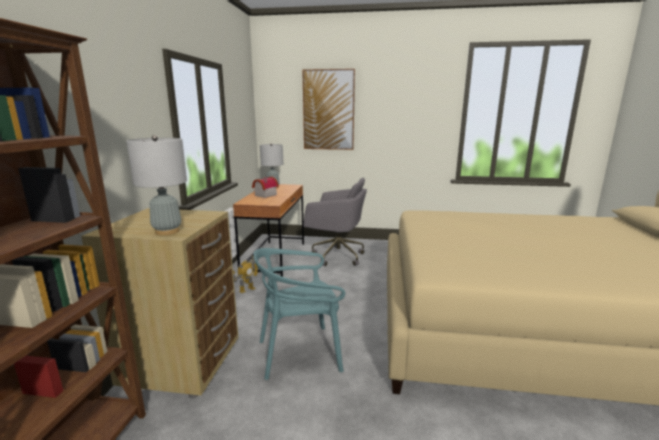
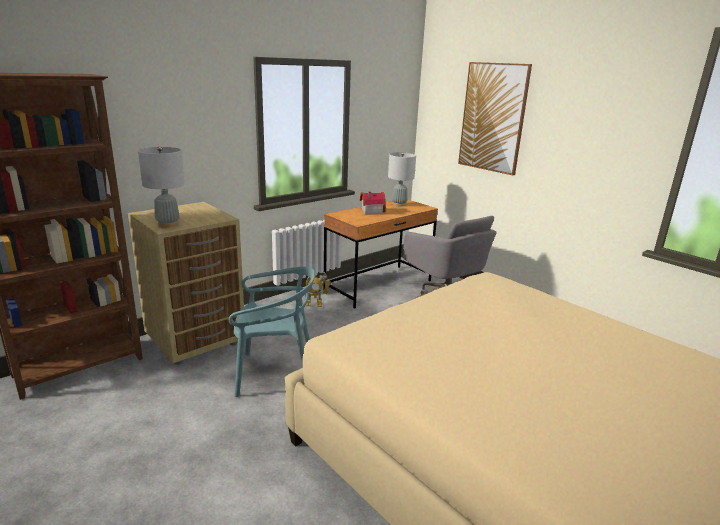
camera: 40 degrees right, 5 degrees up
turquoise chair [253,248,345,380] -> turquoise chair turned 150 degrees clockwise [229,266,315,397]

